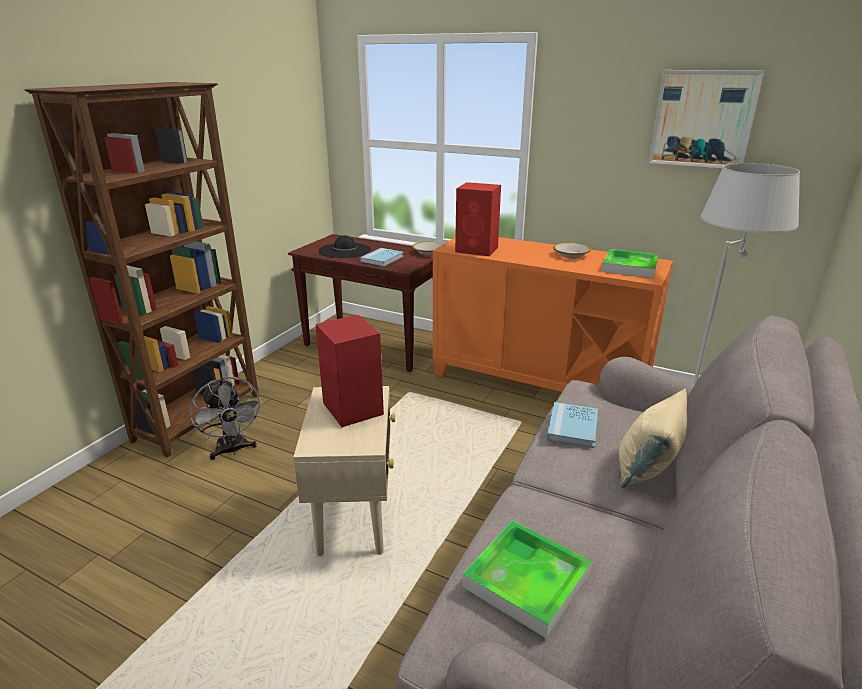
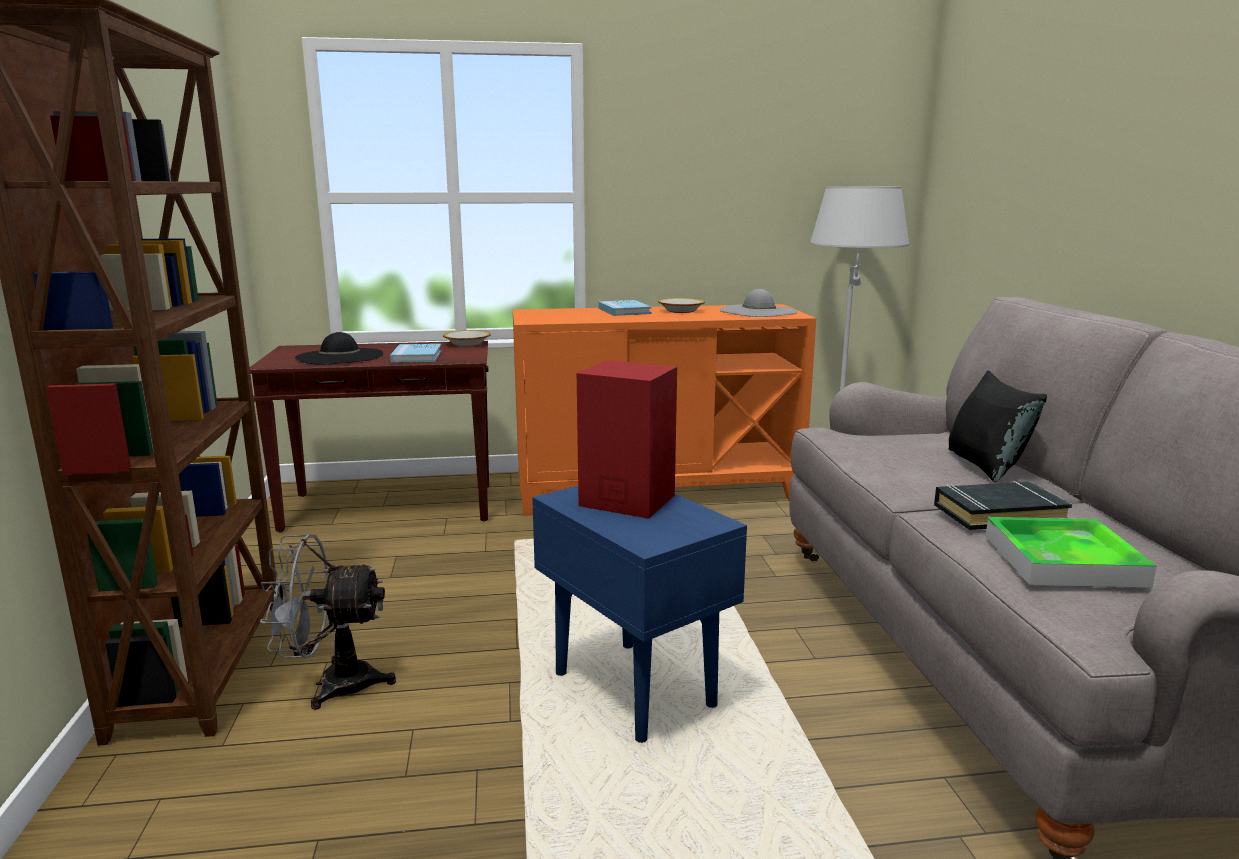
camera: 35 degrees left, 10 degrees down
grey fan [190,377,263,460] -> grey fan turned 150 degrees clockwise [260,534,396,710]
beige side table [293,386,395,556] -> blue side table [532,486,747,743]
red speaker [455,182,501,256] -> none
blue book [547,402,598,448] -> blue book moved to [598,300,651,316]
tray [602,249,658,278] -> grey hat [720,289,798,317]
beige pillow [619,388,687,488] -> black pillow [949,371,1047,483]
picture [648,70,764,168] -> none
none -> black book [934,481,1072,530]

